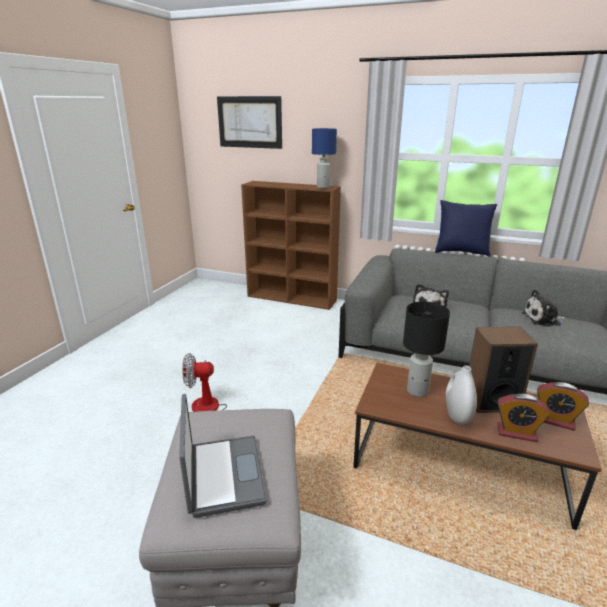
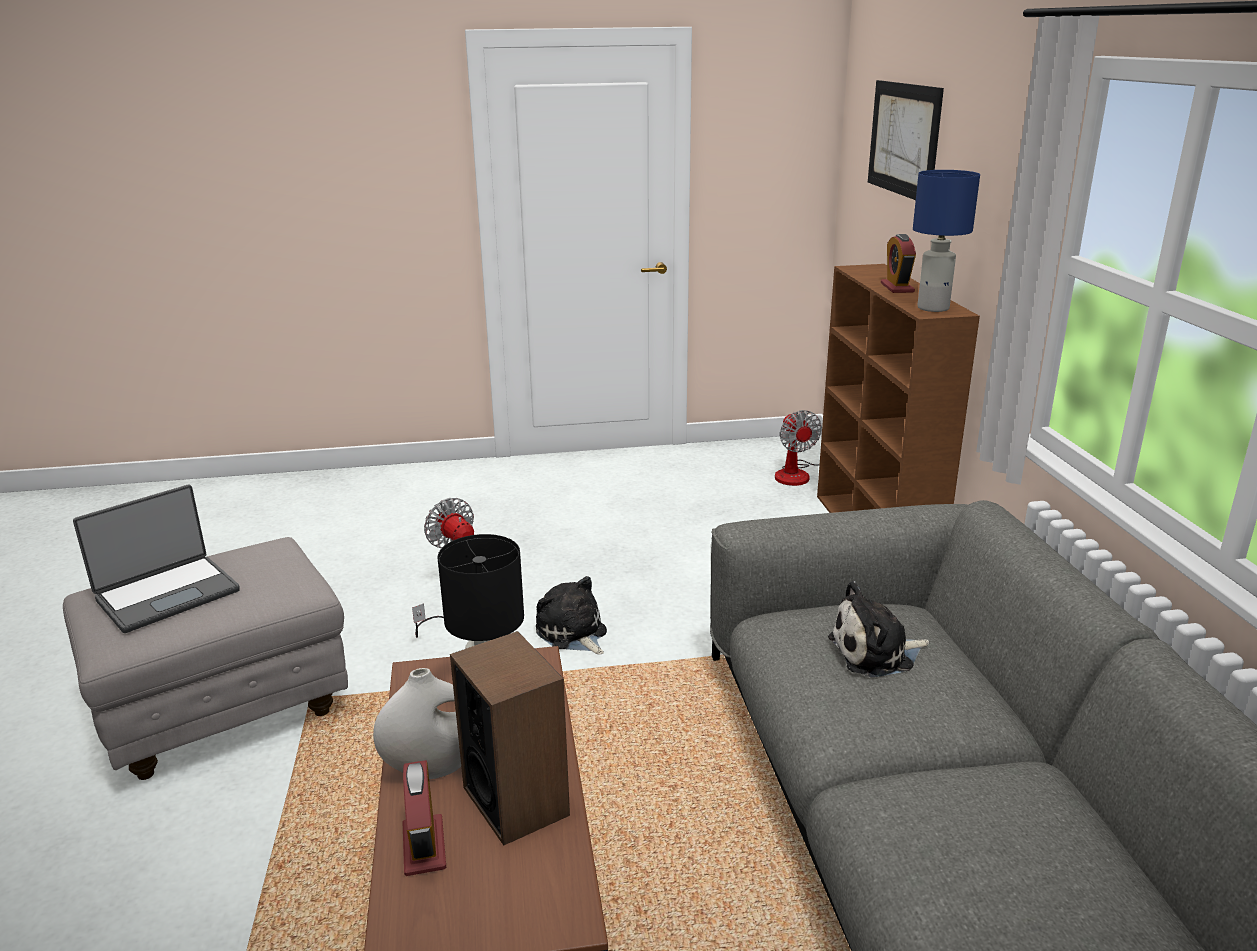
camera: 60 degrees right, 0 degrees up
blue pillow [435,200,497,257] -> none
plush toy [522,290,566,327] -> plush toy moved to [536,576,607,655]
alarm clock [537,382,589,431] -> alarm clock moved to [881,234,916,293]
none -> fan [775,410,822,486]

